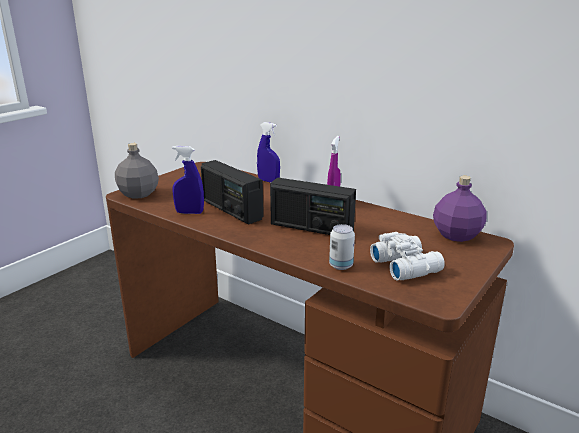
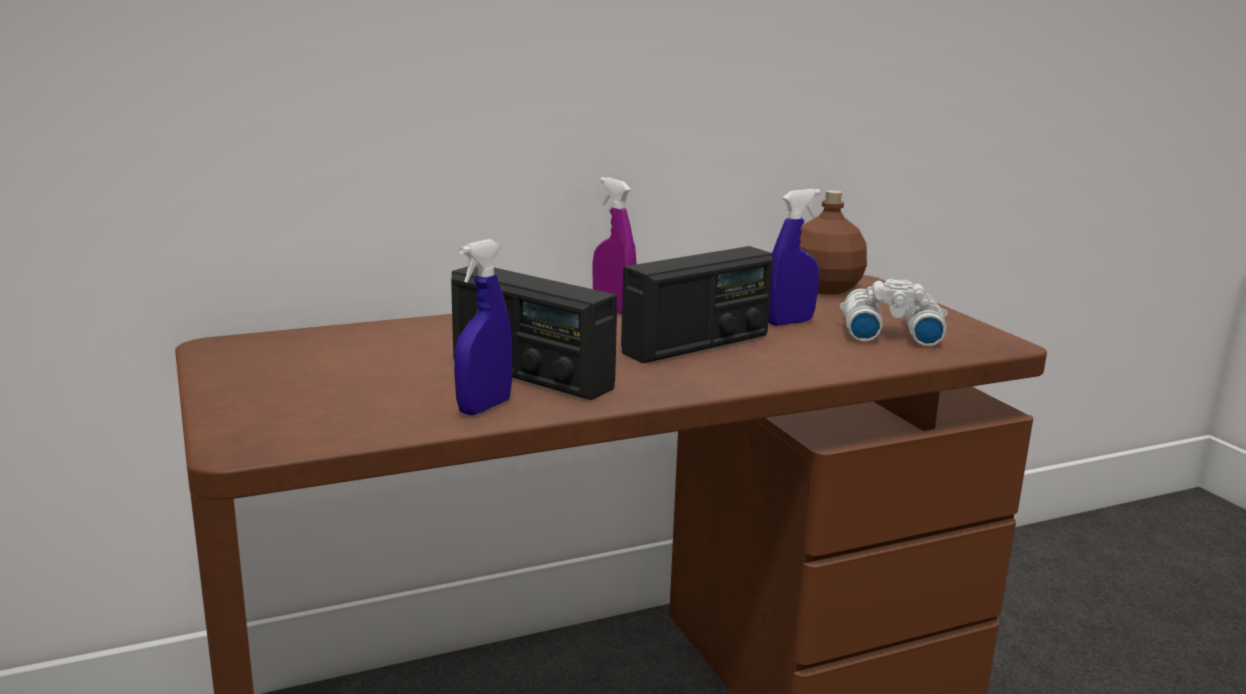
camera: 60 degrees left, 5 degrees down
grey bottle [115,143,159,199] -> none
radio [201,160,264,224] -> radio turned 45 degrees clockwise [451,266,617,400]
blue spray bottle [257,122,280,183] -> blue spray bottle moved to [768,189,821,326]
can [329,224,355,270] -> none
purple bottle [433,176,487,242] -> brown bottle [800,190,867,295]

